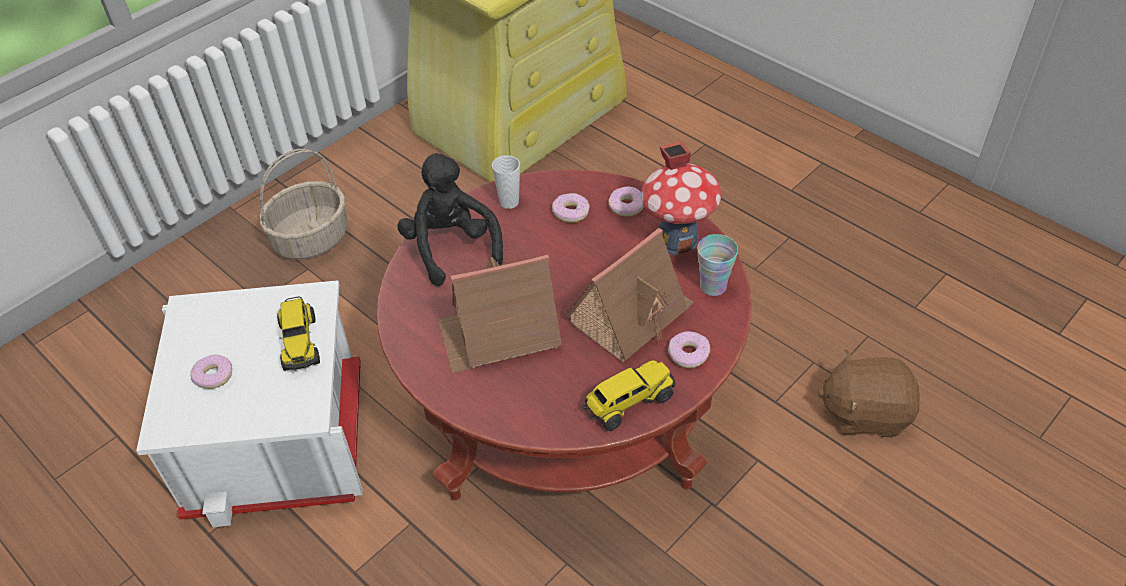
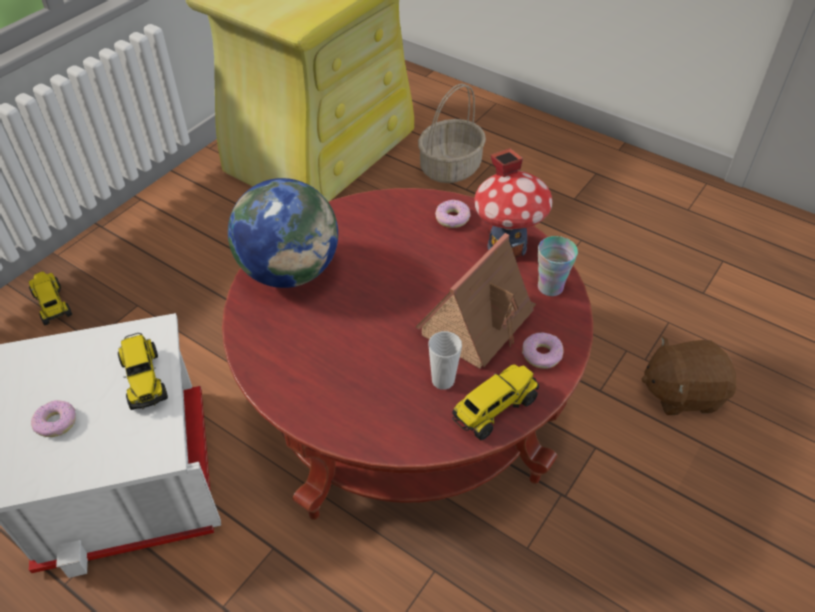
camera: 10 degrees left, 0 degrees up
basket [260,149,348,260] -> basket moved to [418,84,486,183]
black plush toy [397,153,503,286] -> globe [228,178,338,288]
toy house [438,255,562,373] -> none
cup [492,155,520,209] -> cup moved to [429,331,462,390]
donut [552,193,590,222] -> none
none -> toy truck [29,271,72,325]

